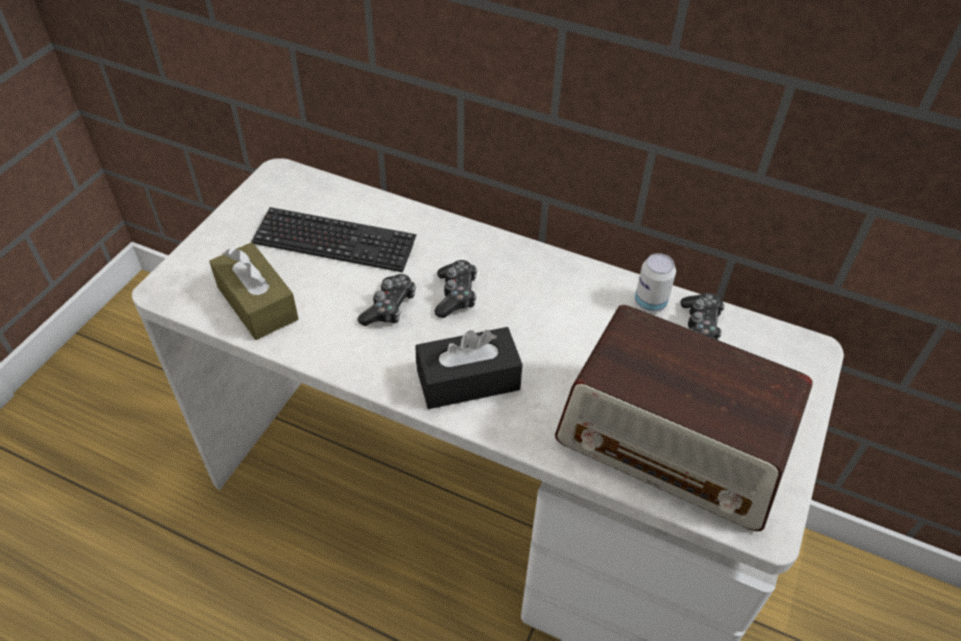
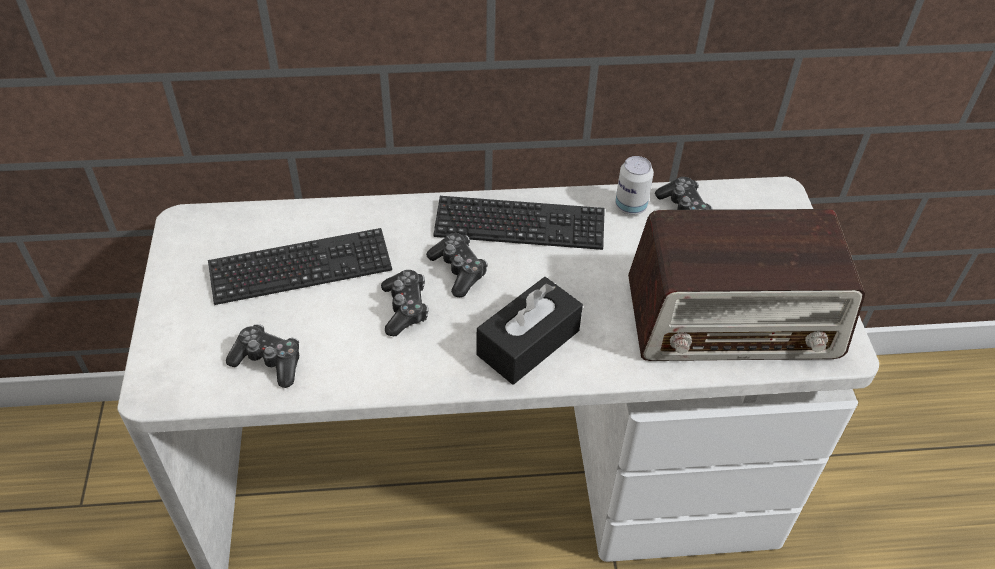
camera: 30 degrees left, 0 degrees up
brown tissue box [209,242,299,340] -> game controller [226,324,299,388]
none -> keyboard [434,196,605,250]

